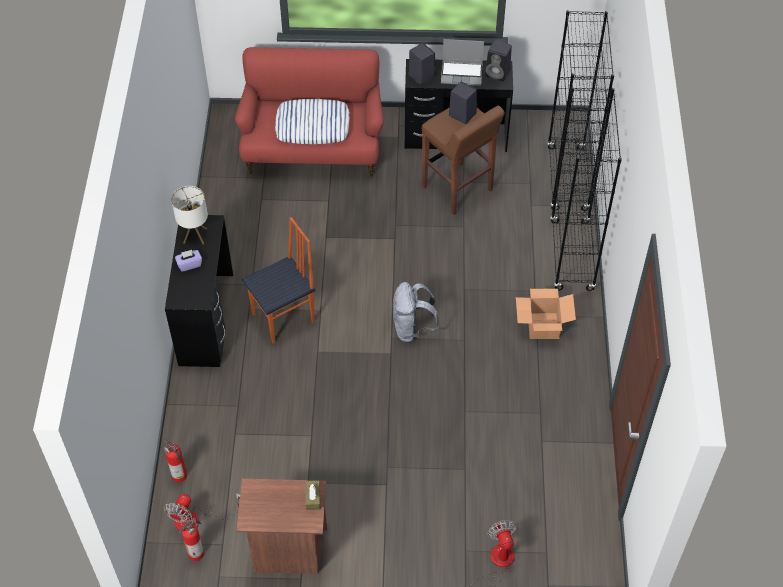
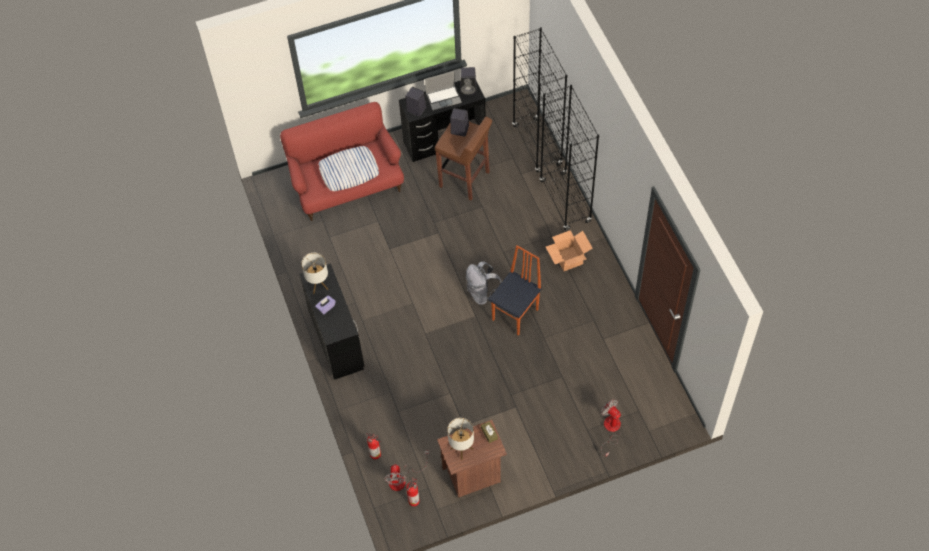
camera: 20 degrees left, 5 degrees up
chair [242,217,315,343] -> chair moved to [488,245,542,336]
none -> table lamp [447,418,474,460]

